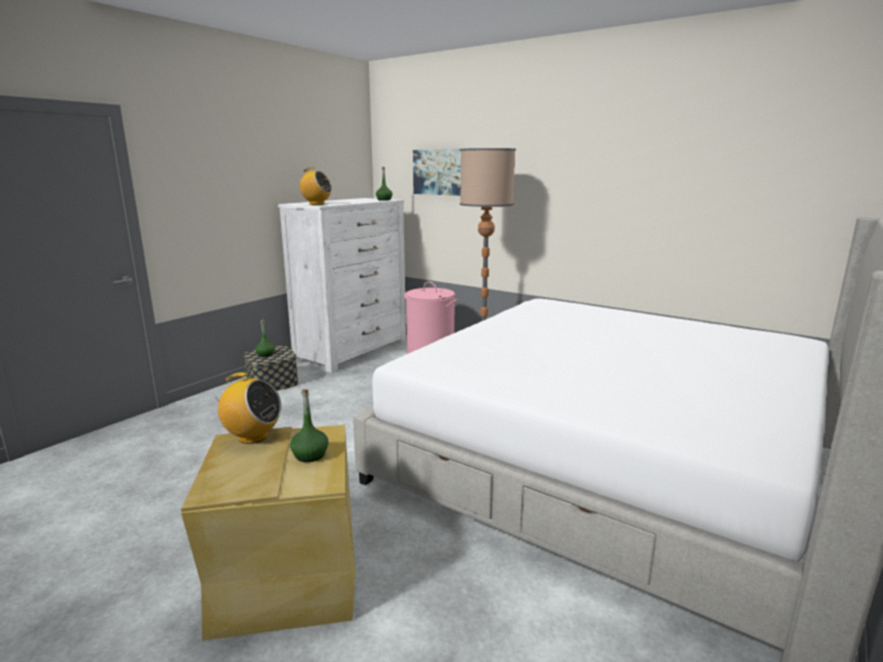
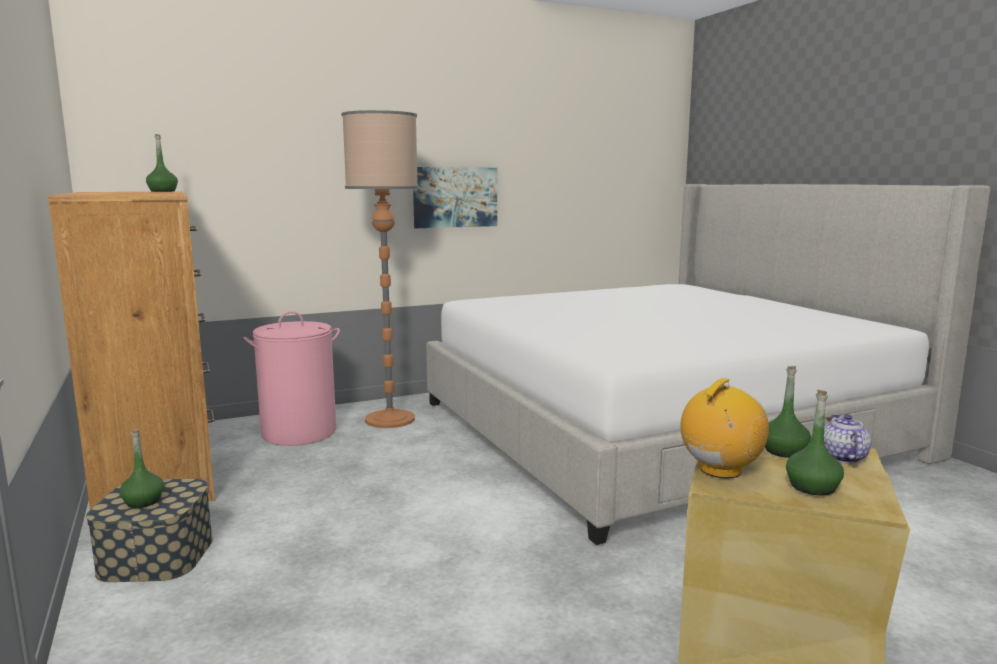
camera: 60 degrees left, 5 degrees down
white dresser [278,198,406,373] -> brown dresser [47,192,215,509]
radio [297,167,332,205] -> none
picture [413,149,461,196] -> picture moved to [413,167,497,228]
none -> green bottle [786,390,844,496]
none -> teapot [824,414,871,464]

